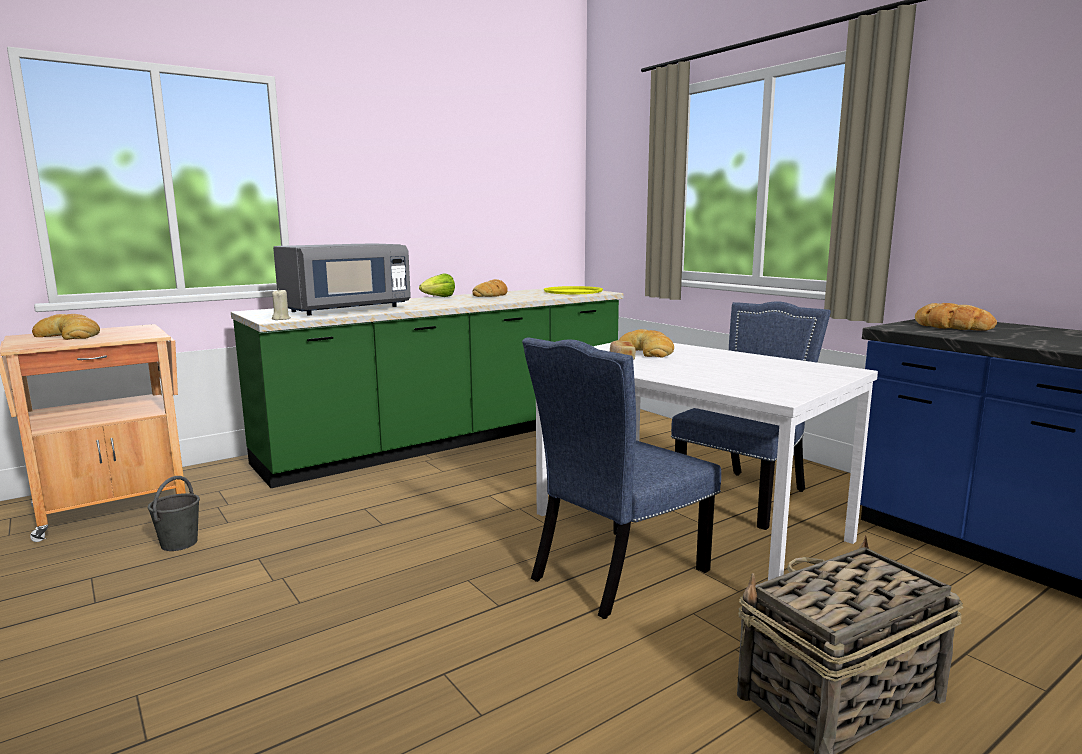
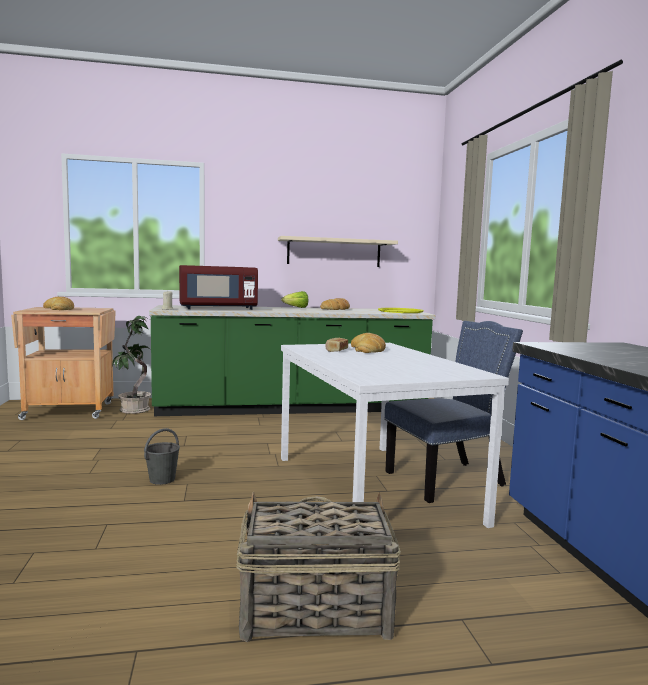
camera: 25 degrees right, 5 degrees down
grey bucket [148,476,200,551] -> grey bucket moved to [144,428,180,485]
grey microwave [273,243,411,316] -> red microwave [179,265,258,310]
blue chair [522,337,721,619] -> none
bread [915,303,997,331] -> none
none -> potted plant [112,316,151,414]
none -> beige shelf [278,236,398,267]

